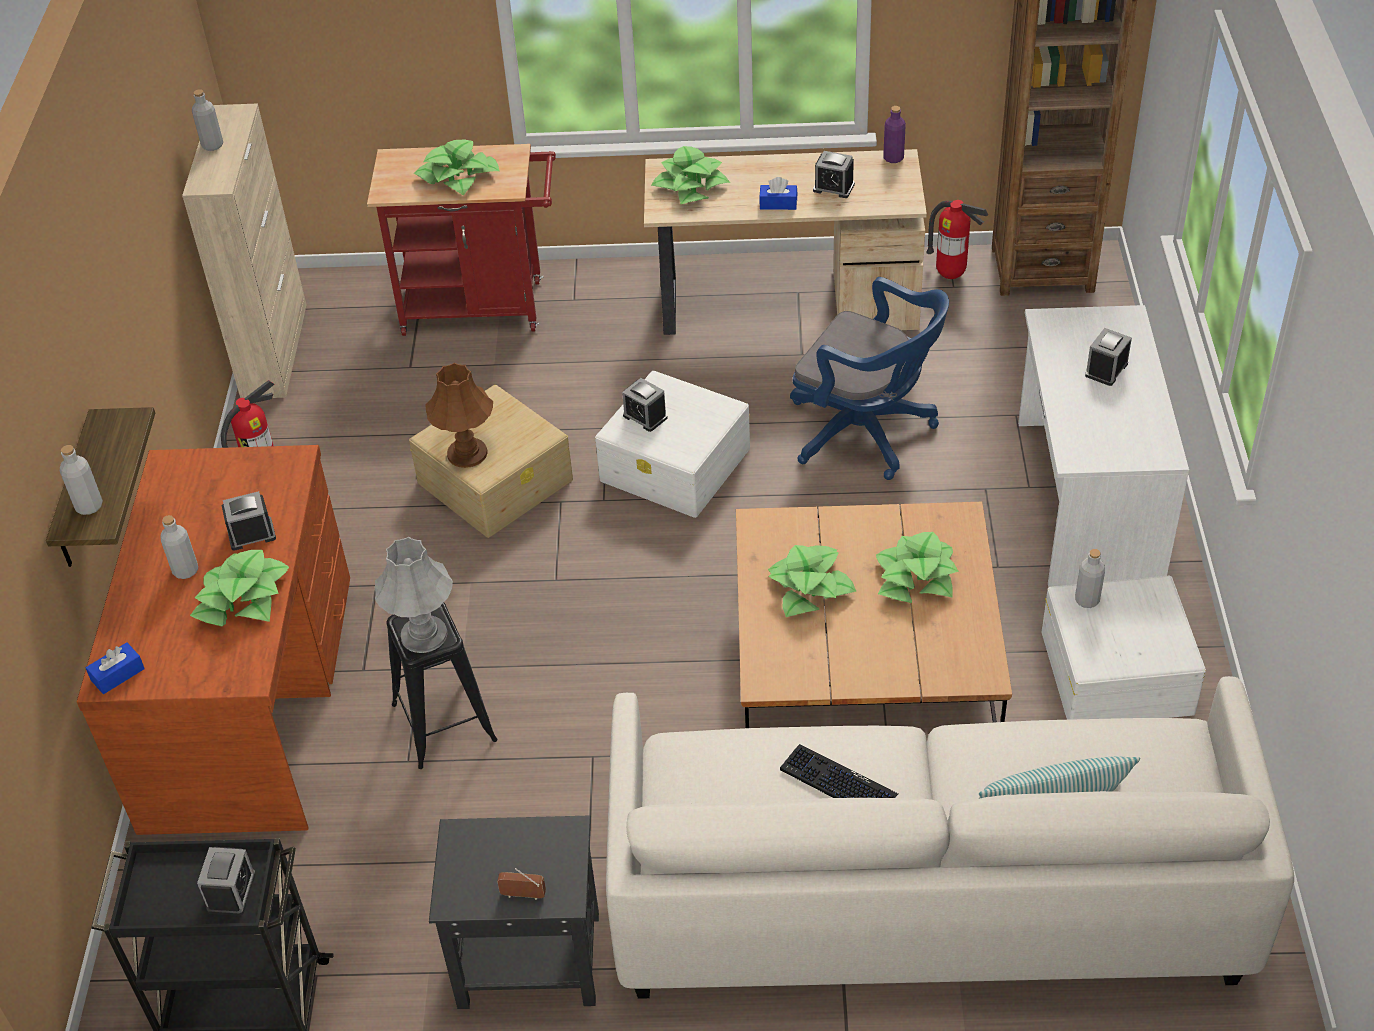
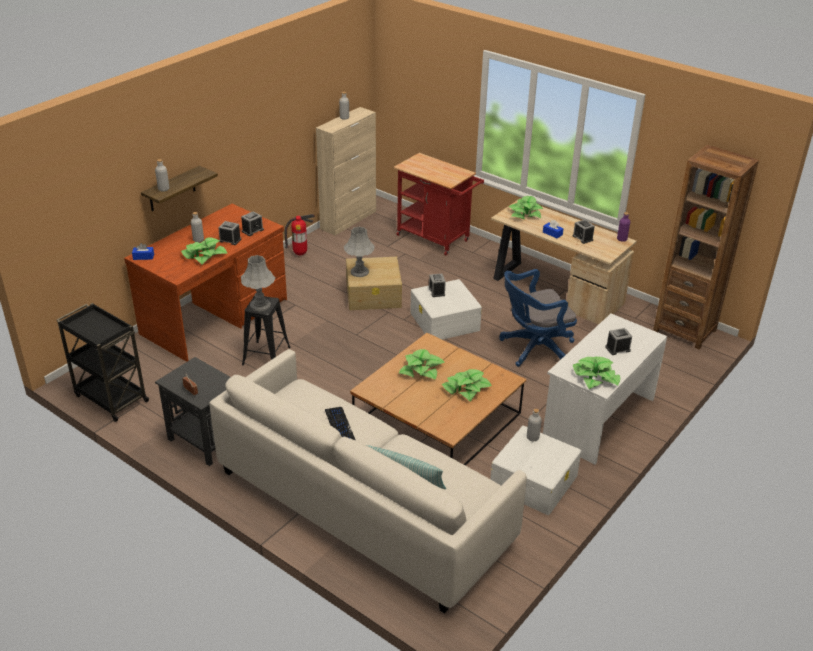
camera: 35 degrees right, 10 degrees down
alarm clock [197,847,256,916] -> alarm clock moved to [241,211,264,236]
potted plant [414,139,499,195] -> potted plant moved to [573,357,620,389]
brown table lamp [425,363,493,468] -> grey table lamp [344,227,375,277]
blue office chair [790,277,949,480] -> blue office chair turned 90 degrees clockwise [499,269,577,367]
fire extinguisher [926,200,988,279] -> none

